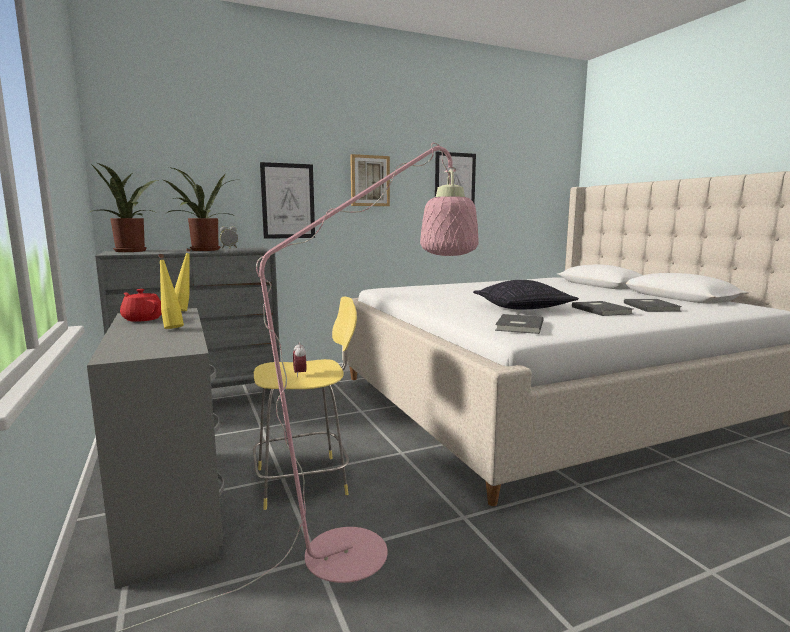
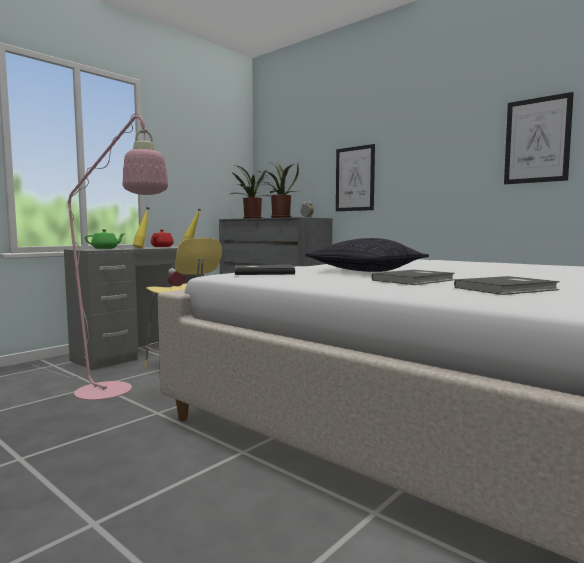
camera: 65 degrees right, 5 degrees down
picture [350,154,390,206] -> none
none -> green teapot [85,229,126,249]

